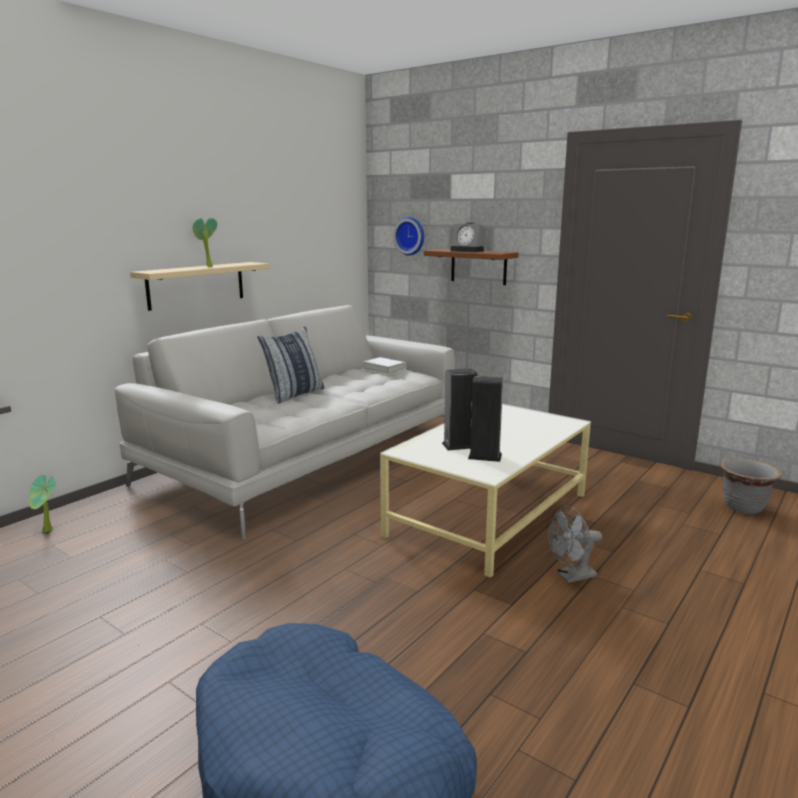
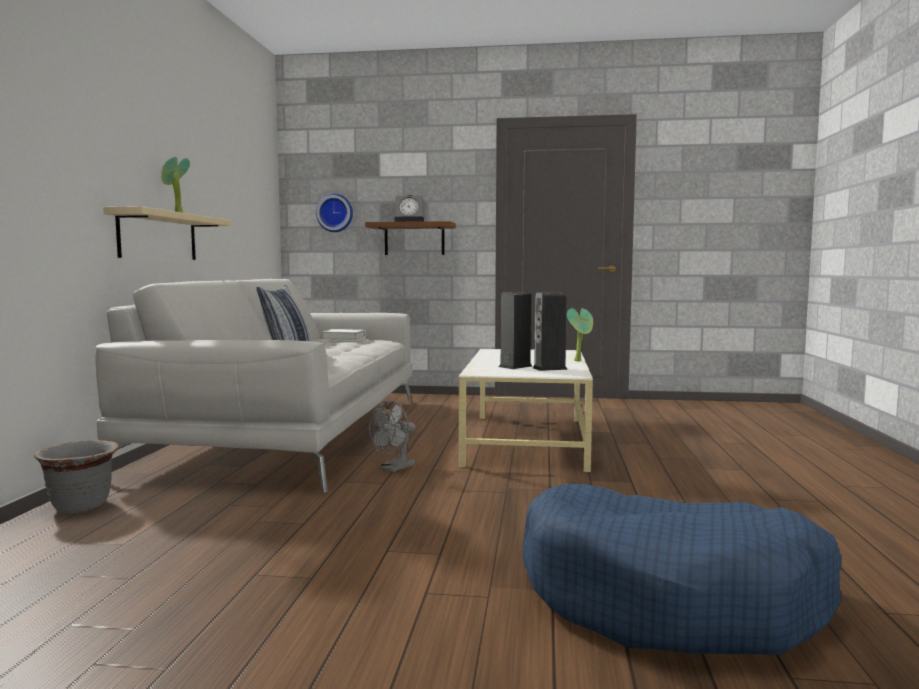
camera: 30 degrees left, 10 degrees down
potted plant [29,475,56,533] -> potted plant moved to [567,308,593,362]
grey fan [548,506,602,583] -> grey fan moved to [369,400,416,472]
grey planter [721,458,782,515] -> grey planter moved to [34,440,119,514]

